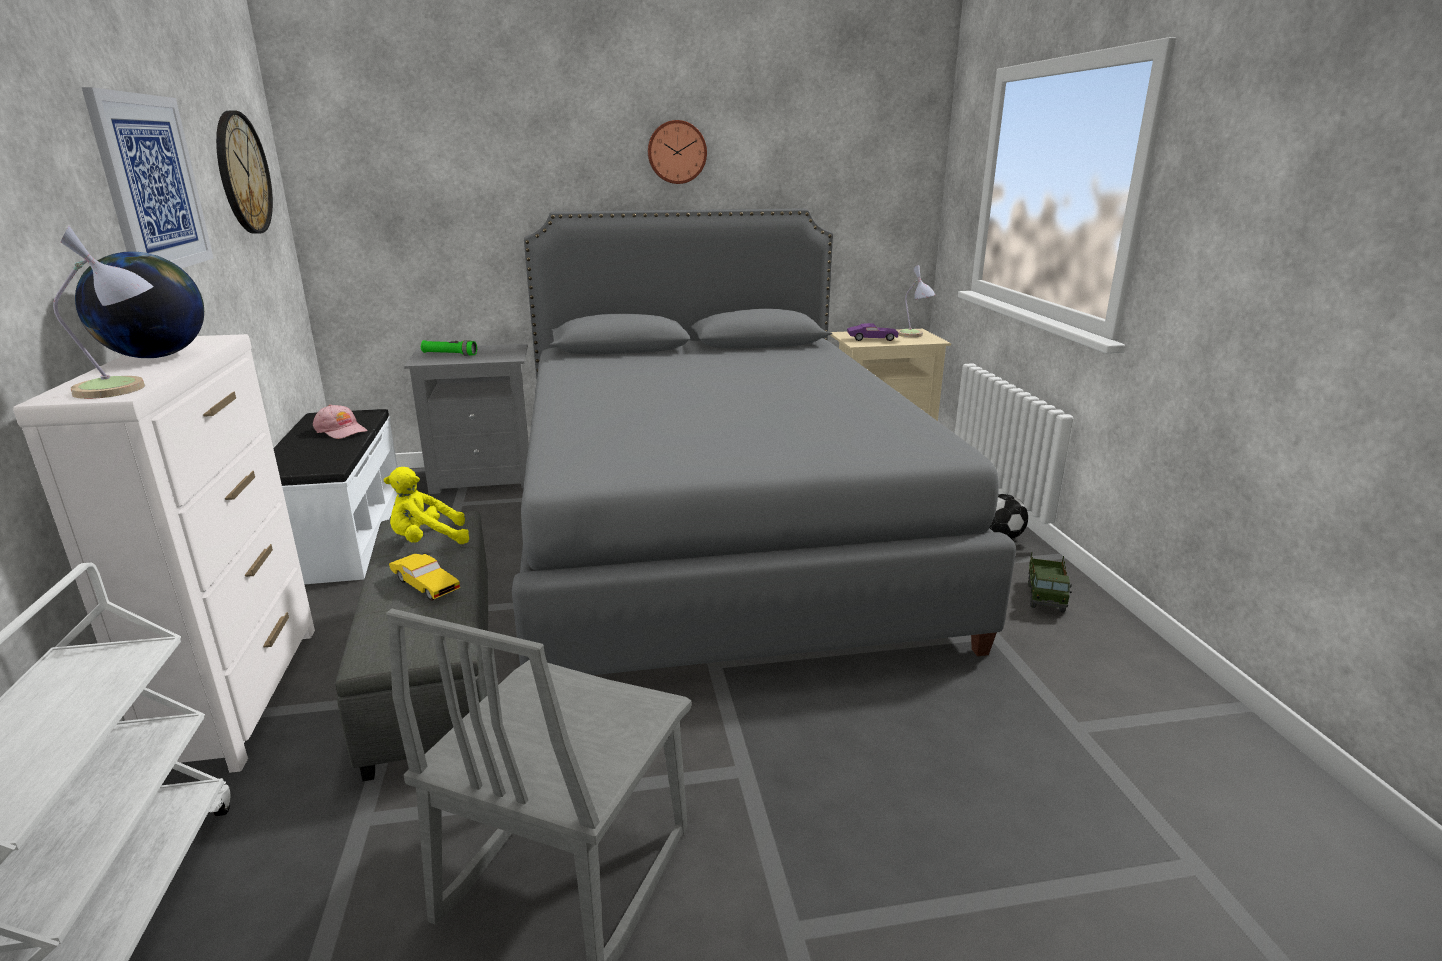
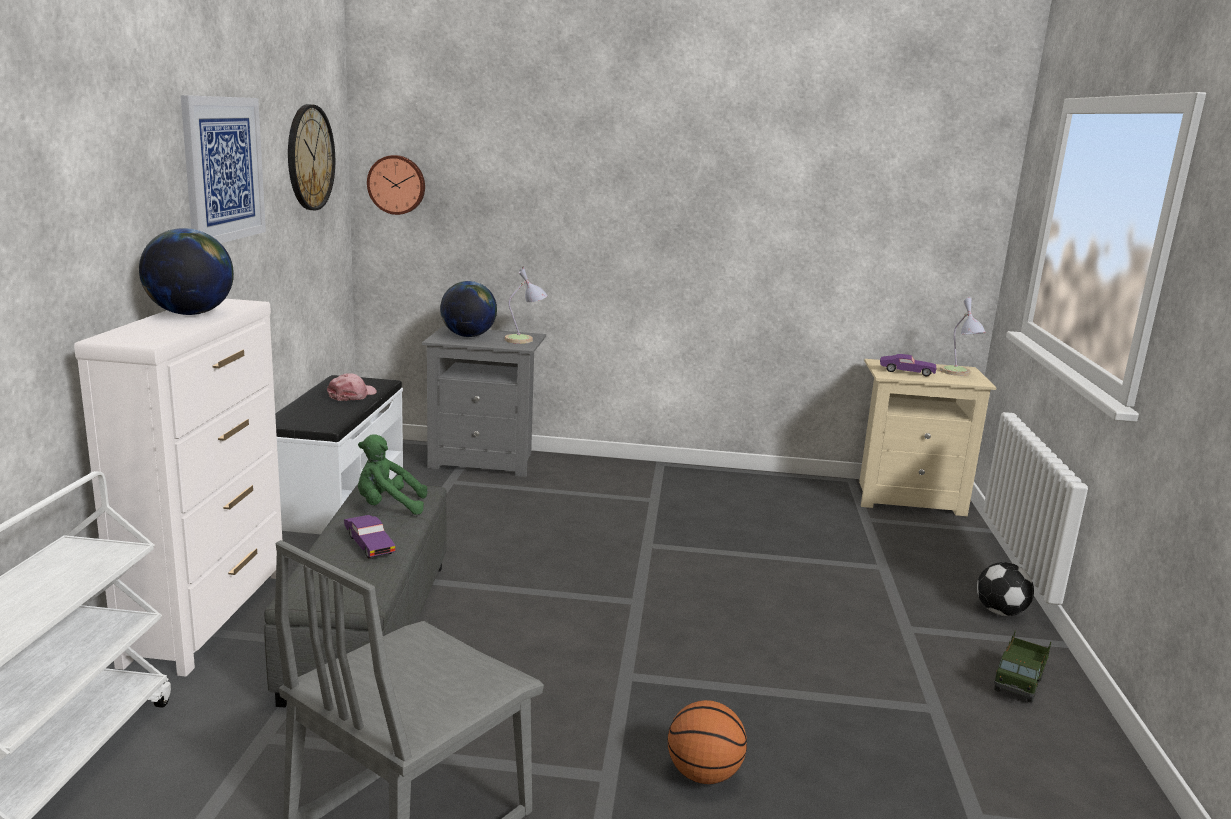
camera: 15 degrees right, 5 degrees down
table lamp [53,226,153,399] -> table lamp moved to [505,266,548,344]
pink cap [313,405,368,439] -> pink cap turned 120 degrees counterclockwise [327,373,377,401]
yellow plush toy [384,467,469,544] -> green plush toy [358,434,428,515]
yellow toy car [389,554,460,601] -> purple toy car [344,515,395,558]
green flashlight [420,340,477,356] -> globe [440,281,497,337]
grey bed [512,208,1016,675] -> none
wall clock [648,120,707,184] -> wall clock moved to [367,155,425,215]
none -> basketball [668,700,747,784]

